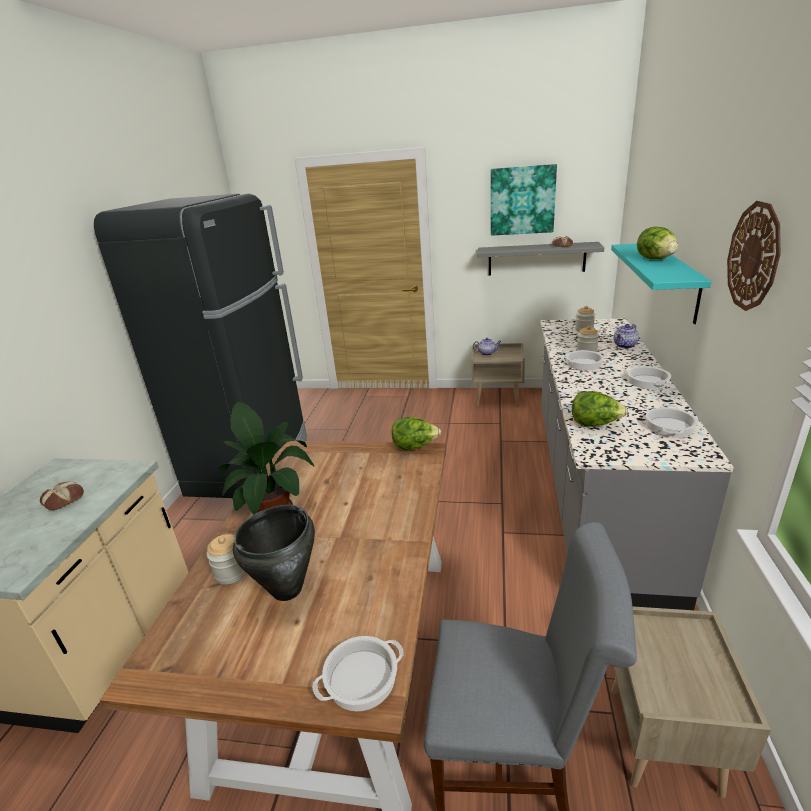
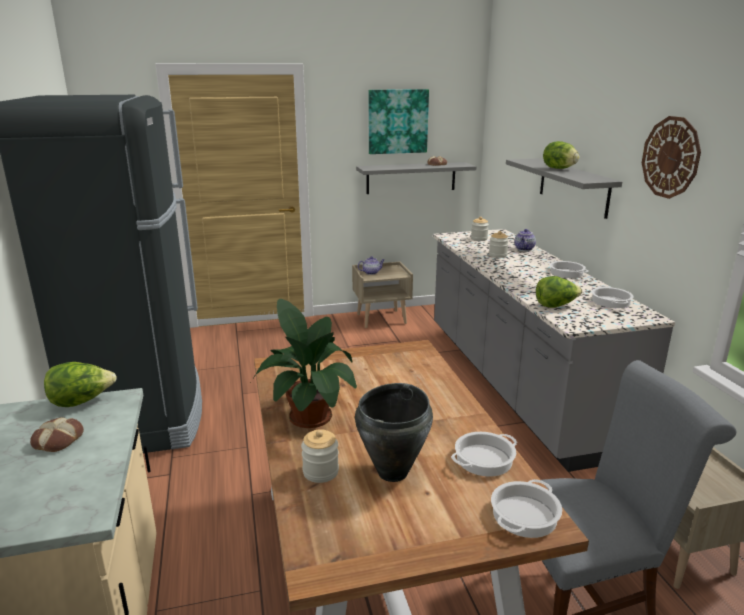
camera: 25 degrees left, 5 degrees down
lettuce [392,417,441,450] -> lettuce moved to [44,362,117,407]
cooking pot [562,350,607,370] -> cooking pot moved to [451,432,517,477]
turquoise shelf [611,244,711,324] -> grey shelf [506,158,622,219]

